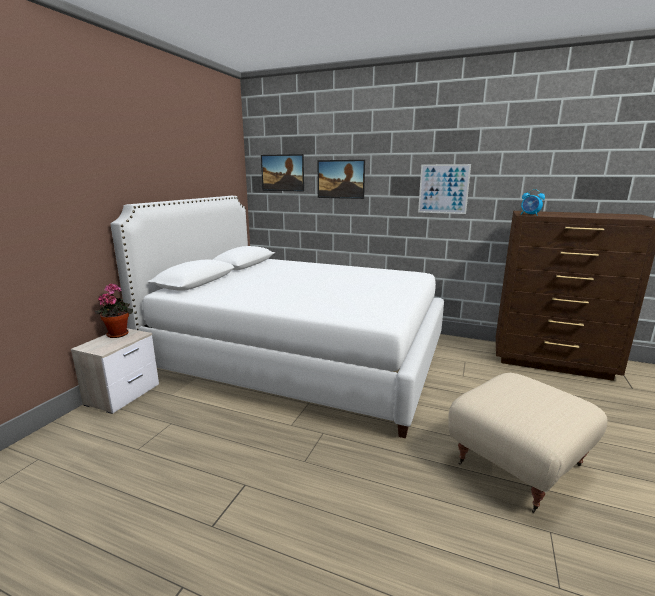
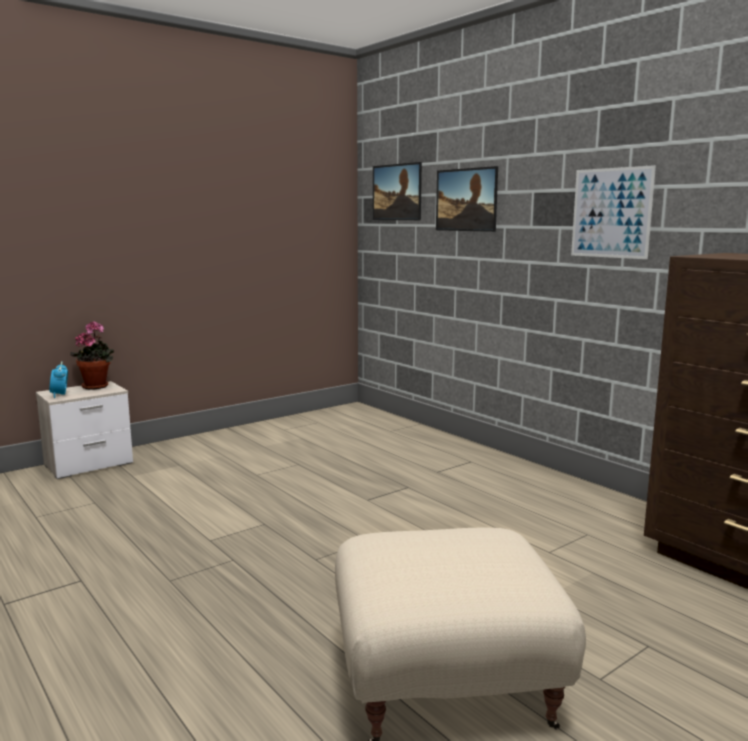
camera: 30 degrees right, 5 degrees down
white bed [110,196,444,439] -> none
alarm clock [521,189,545,216] -> alarm clock moved to [49,361,68,398]

